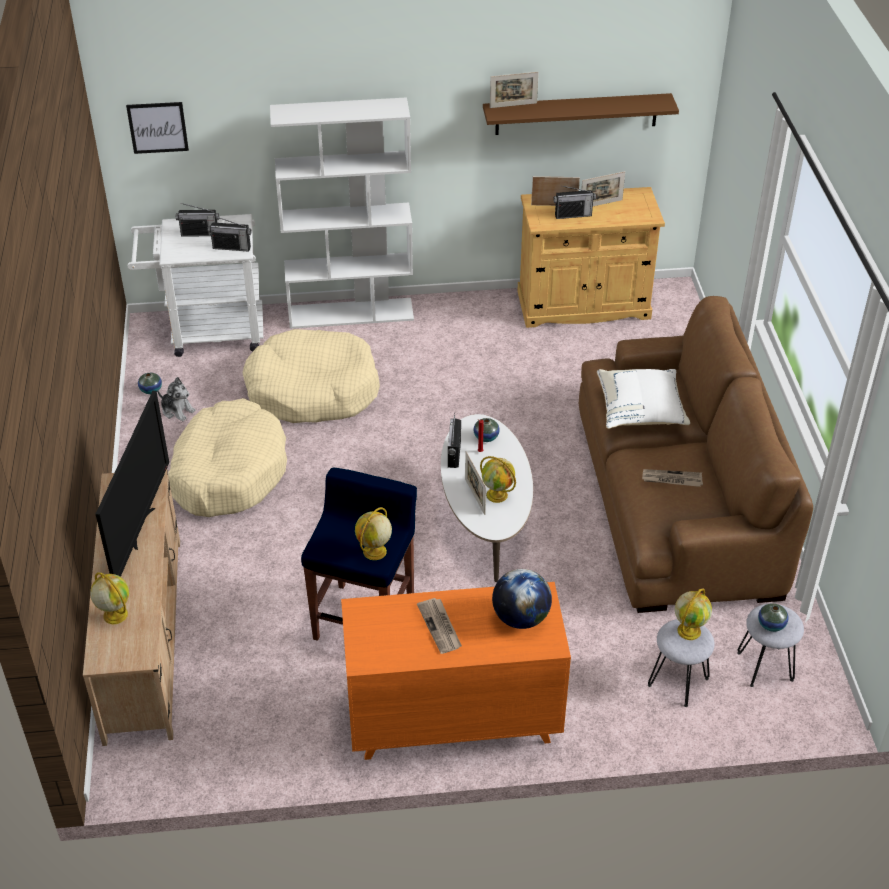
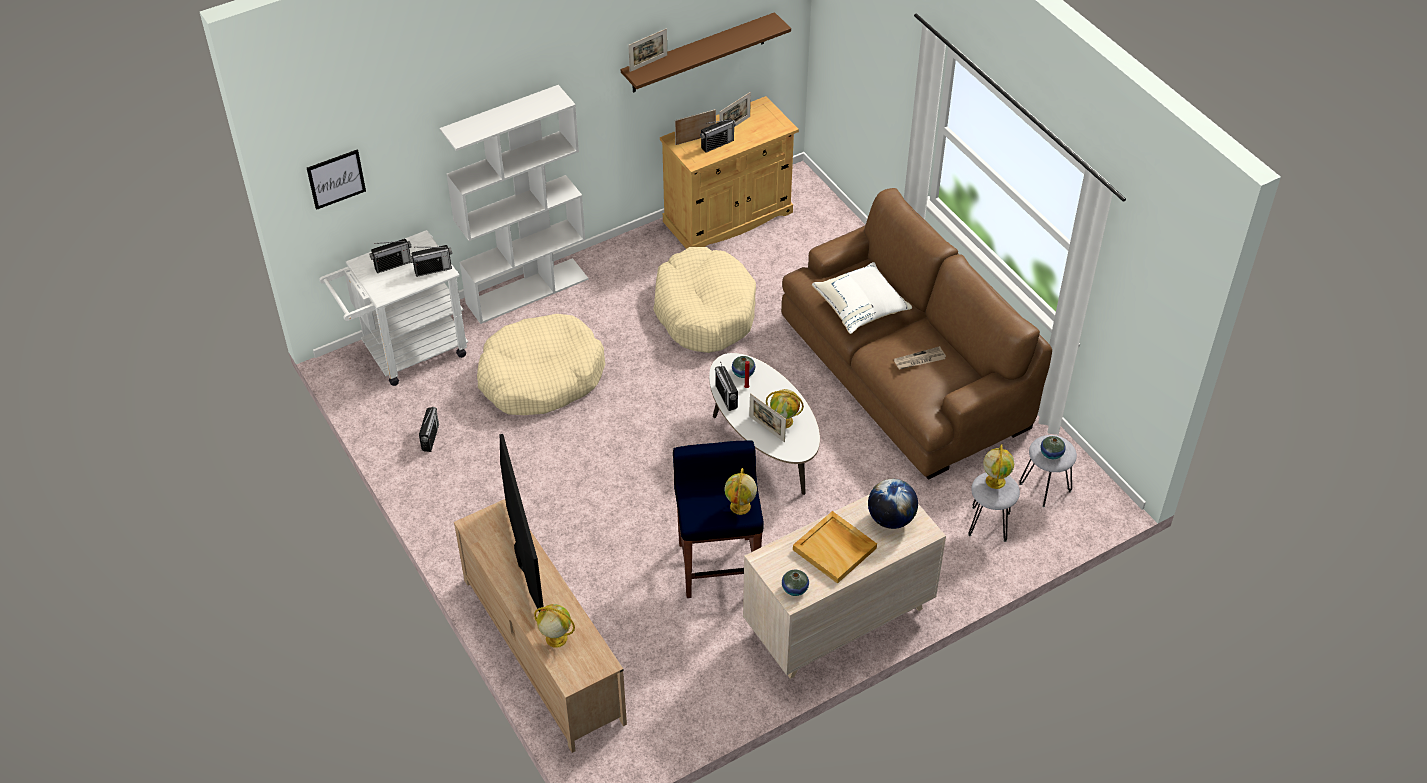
camera: 25 degrees left, 5 degrees up
vase [138,373,162,394] -> vase moved to [782,570,809,596]
plush toy [157,377,196,421] -> radio [419,407,439,452]
beige dog bed [168,398,287,517] -> beige dog bed moved to [653,247,756,353]
orange dresser [341,582,571,760] -> beige dresser [743,494,946,679]
newspaper [417,598,462,654] -> beige tray [793,511,877,584]

